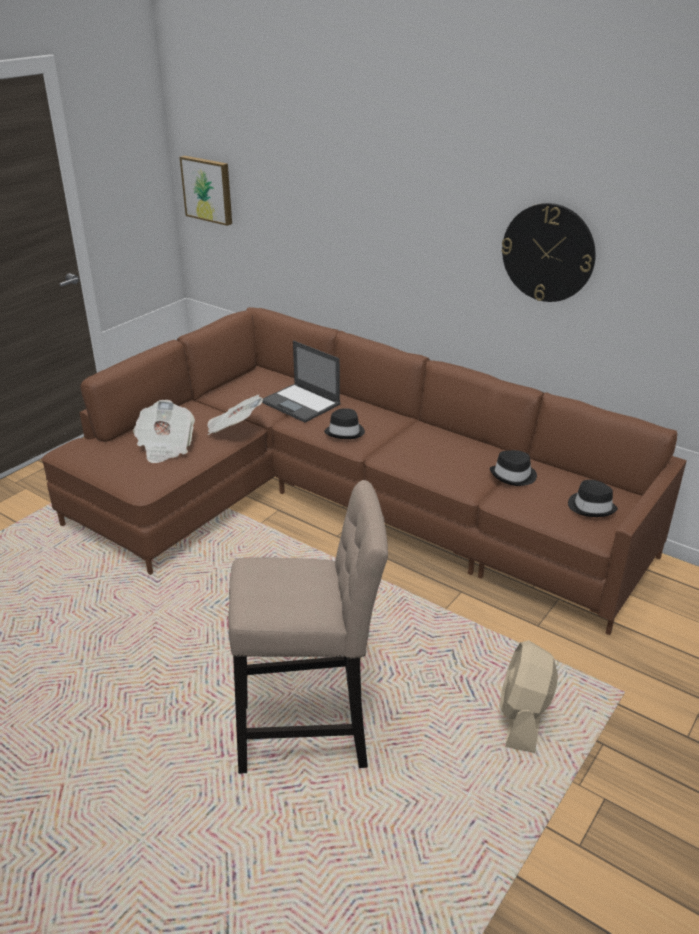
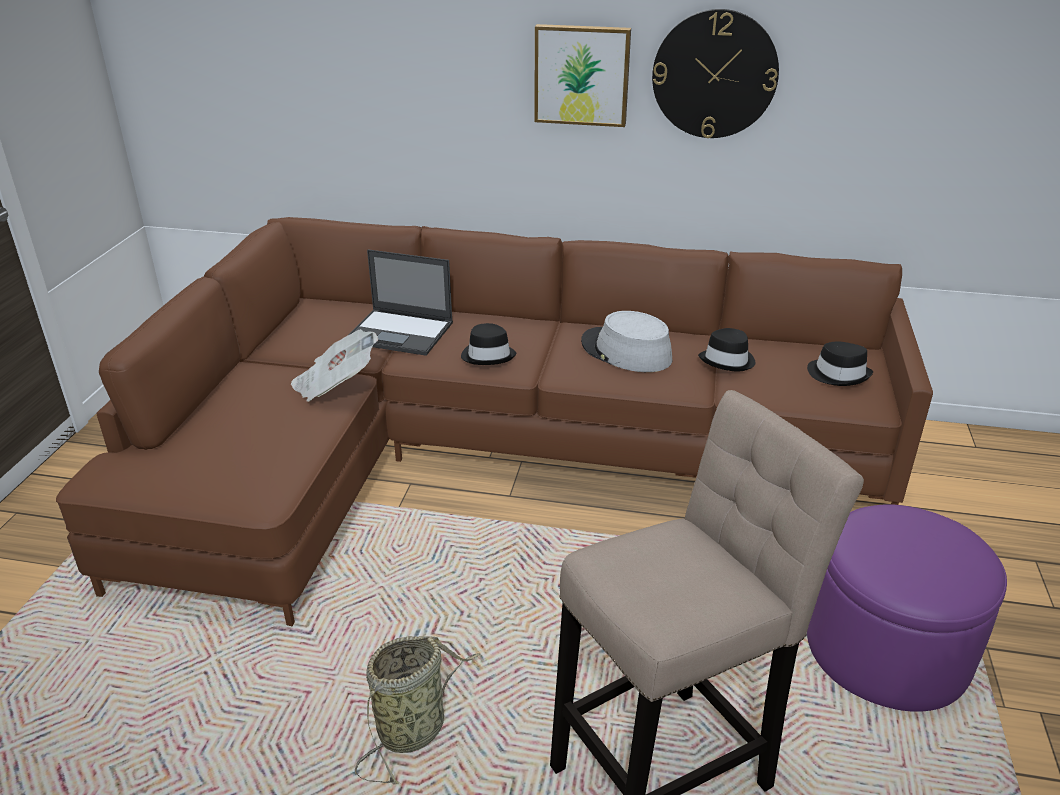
camera: 25 degrees left, 0 degrees up
newspaper [133,400,195,463] -> none
picture [180,156,232,226] -> picture moved to [534,24,631,127]
beige fan [499,640,558,753] -> purple ottoman [807,504,1007,712]
none -> basket [355,636,480,784]
none -> grey hat [581,311,672,372]

